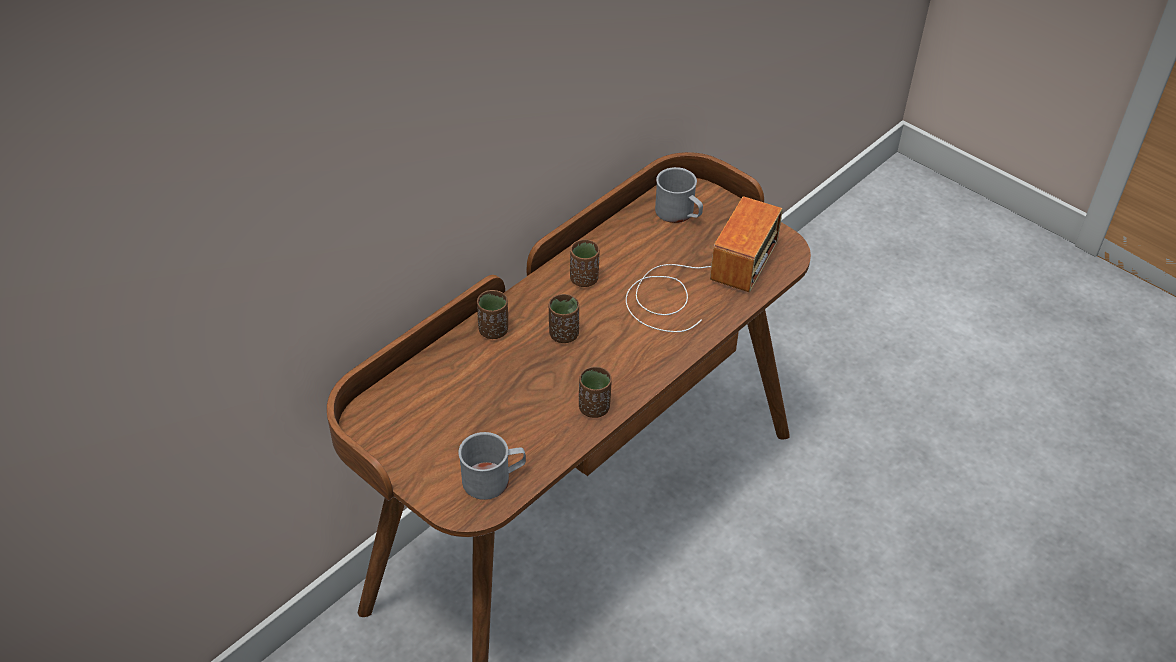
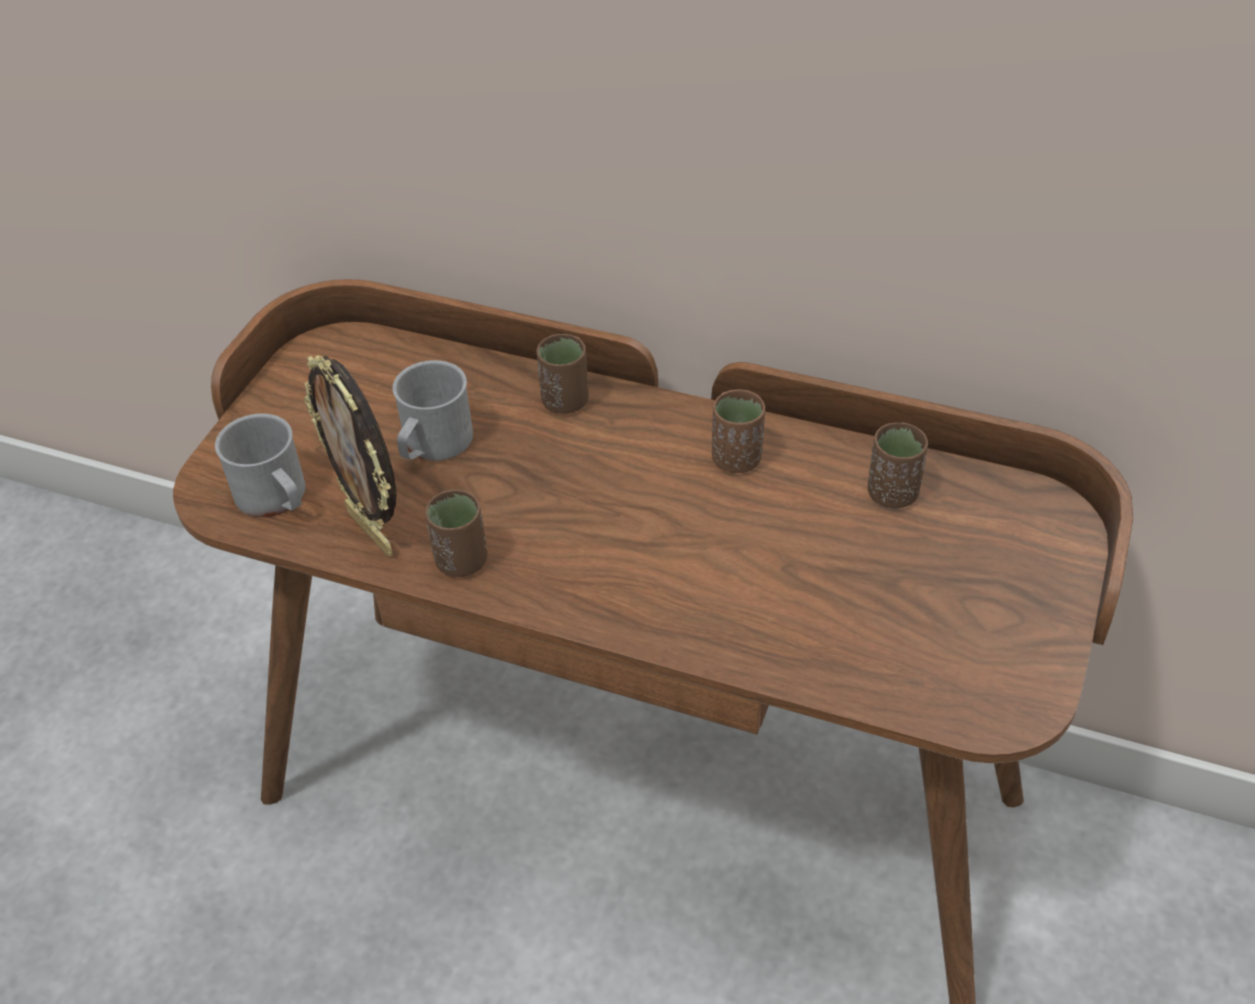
camera: 70 degrees right, 0 degrees up
brown cup [549,294,579,343] -> brown cup moved to [867,422,928,508]
radio [626,196,783,332] -> none
grey mug [655,167,703,223] -> grey mug moved to [392,360,473,461]
none -> picture frame [304,355,397,557]

